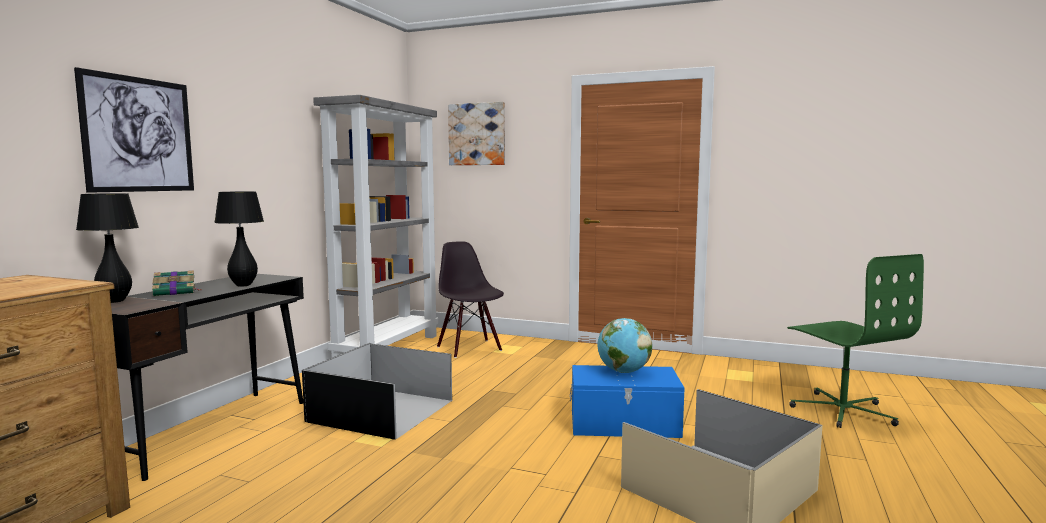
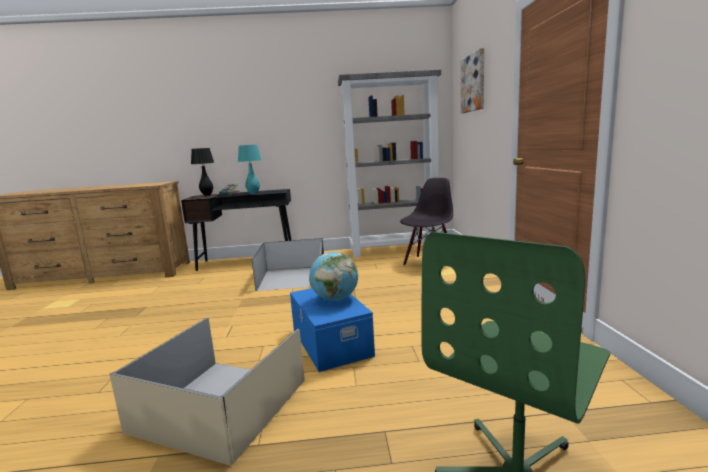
camera: 65 degrees right, 5 degrees up
picture [74,67,194,193] -> none
black table lamp [214,191,264,287] -> turquoise table lamp [238,145,261,194]

